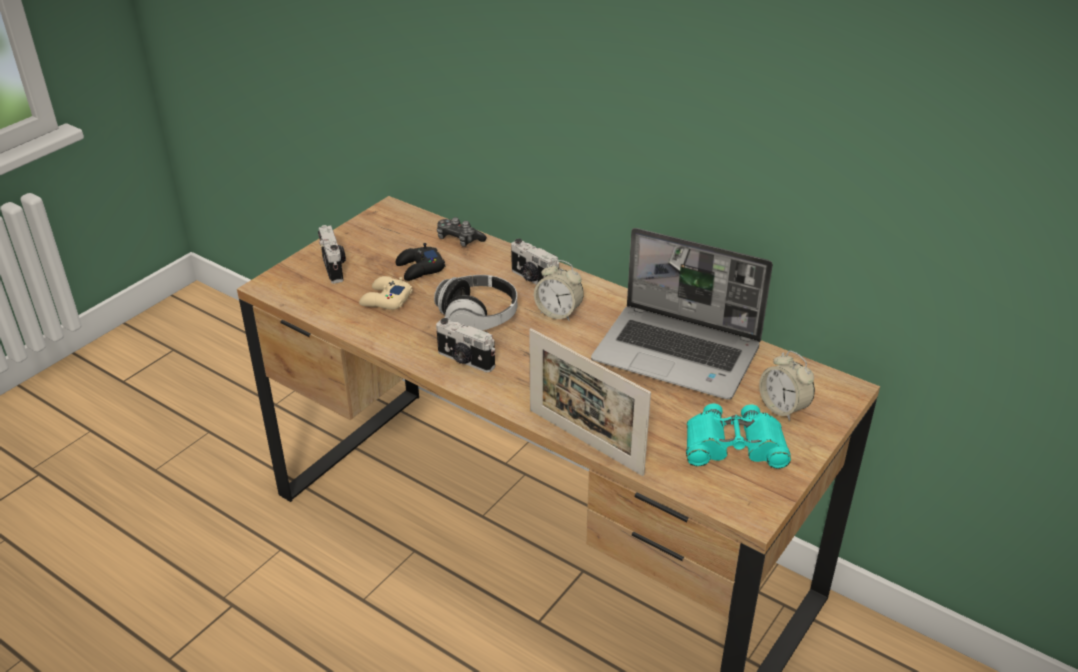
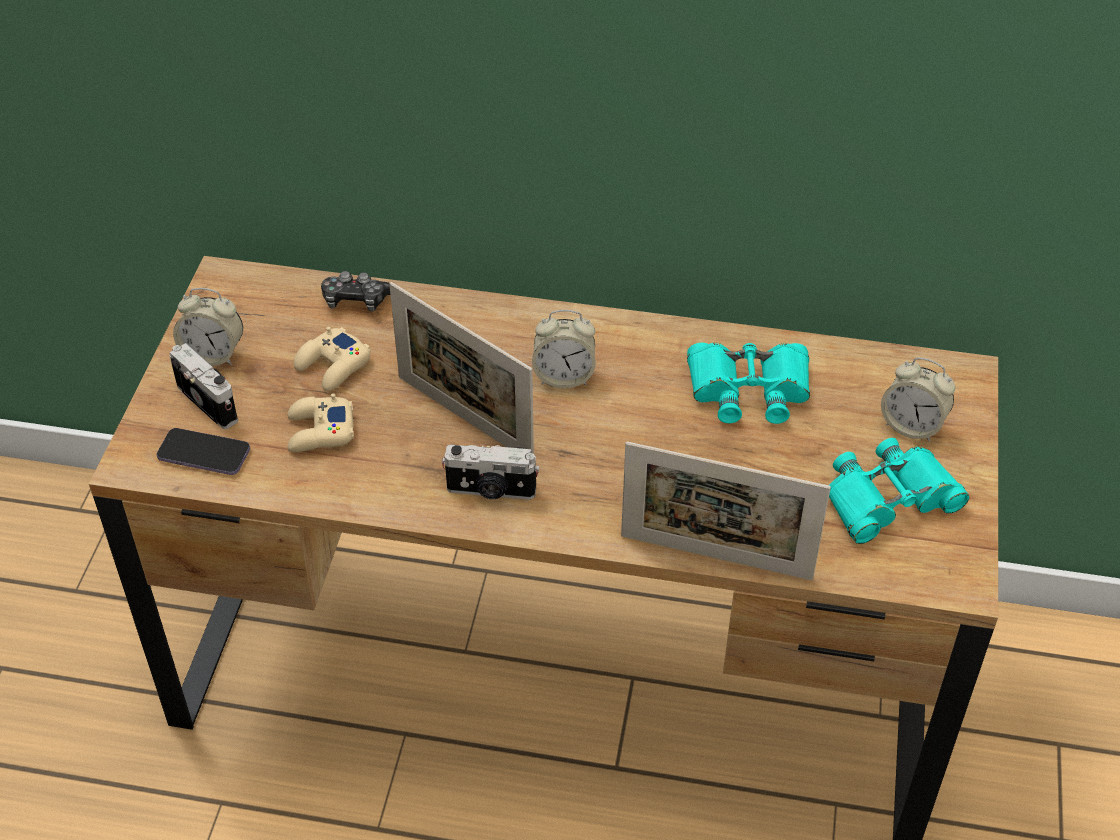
camera: 25 degrees left, 10 degrees up
black game controller [395,243,445,281] -> beige game controller [294,326,371,391]
headphones [434,275,517,331] -> picture frame [389,282,534,454]
camera [511,239,559,284] -> none
laptop [591,228,773,400] -> turquoise binoculars [687,343,810,424]
none -> phone [157,428,250,475]
none -> alarm clock [173,288,243,366]

